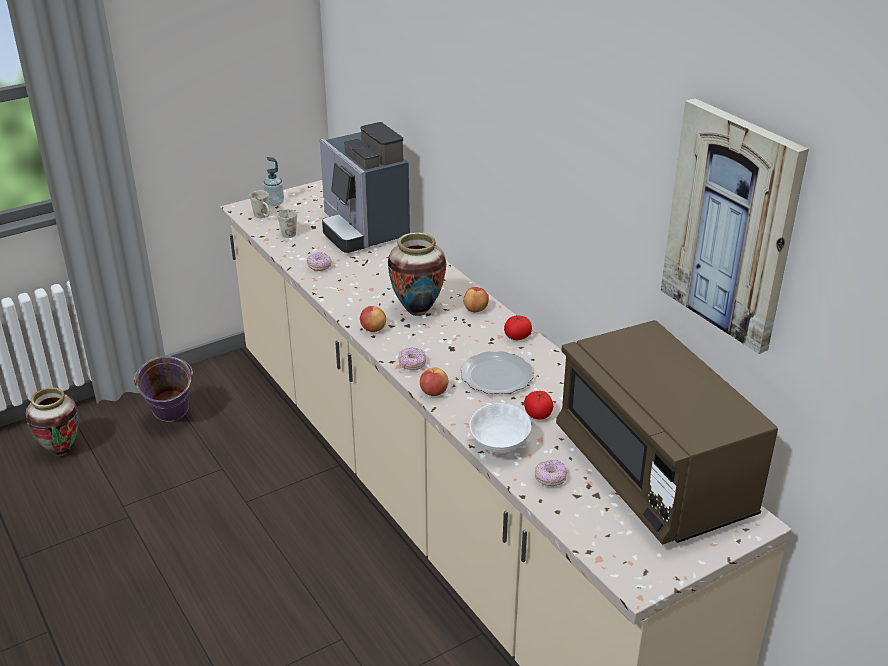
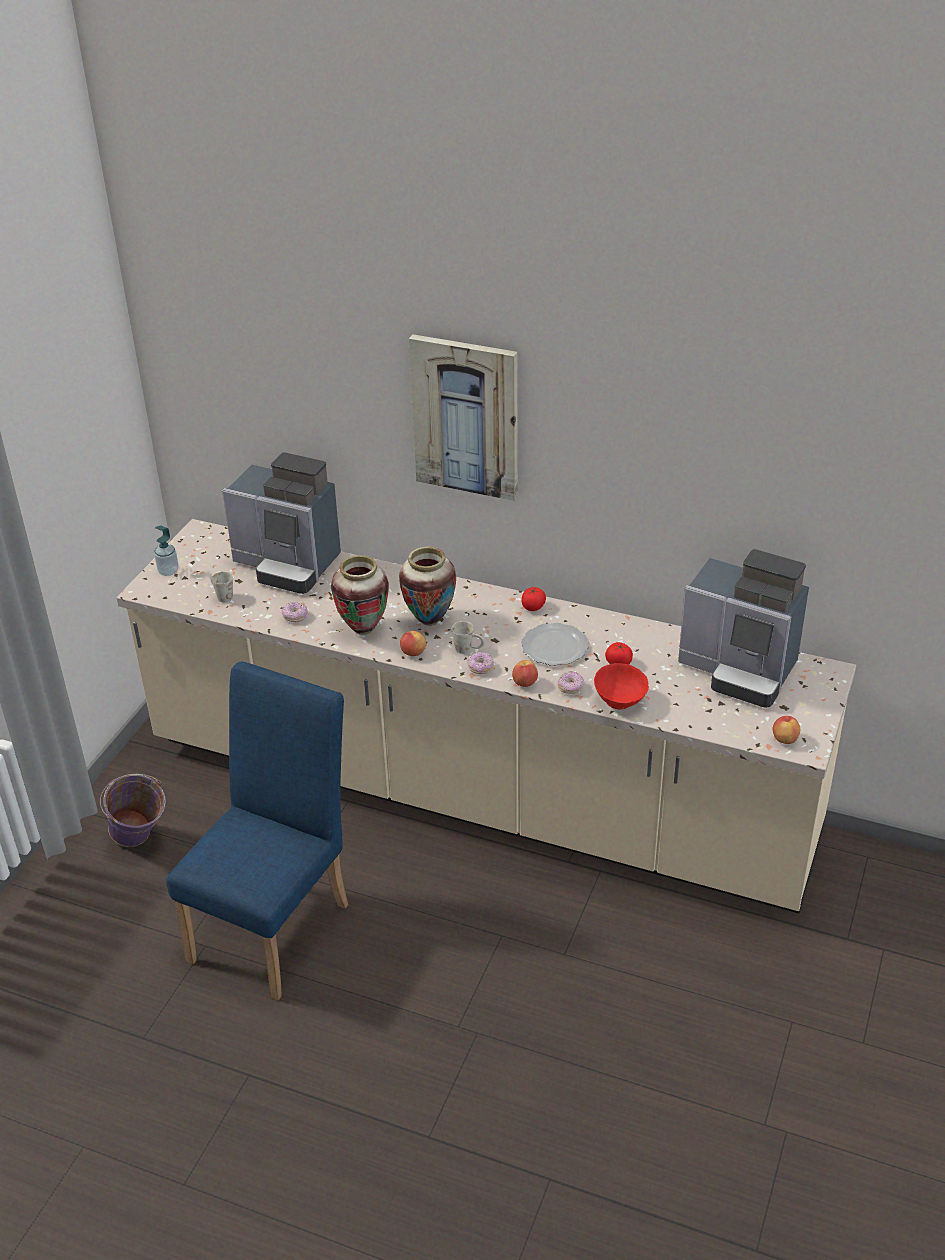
camera: 35 degrees left, 5 degrees up
vase [25,387,78,456] -> vase moved to [331,555,389,635]
white mug [249,190,270,218] -> white mug moved to [451,621,484,654]
apple [463,287,489,313] -> apple moved to [773,716,800,744]
white bowl [469,403,531,456] -> red bowl [594,663,649,709]
donut [535,460,567,486] -> donut moved to [558,671,584,694]
brown microwave [556,320,778,545] -> coffee machine [678,549,809,708]
picture [661,98,809,354] -> picture moved to [409,334,518,501]
none -> blue chair [166,662,349,1001]

